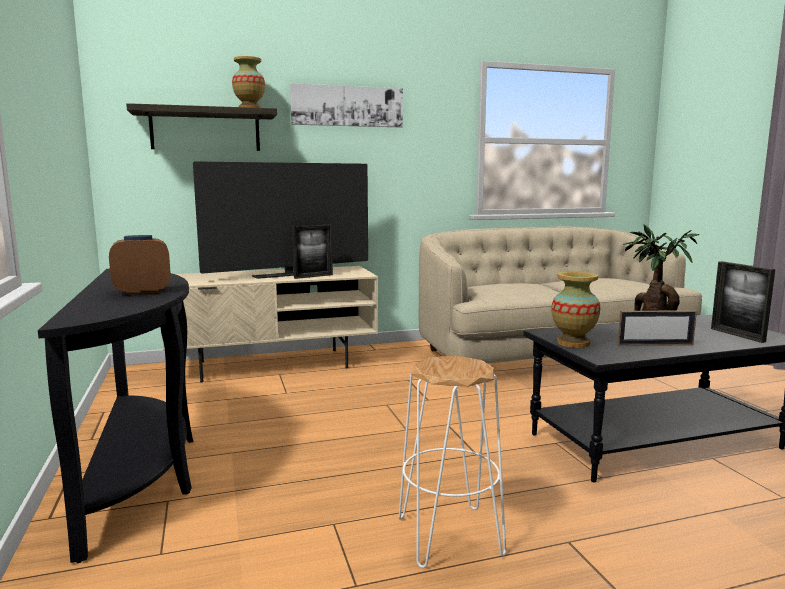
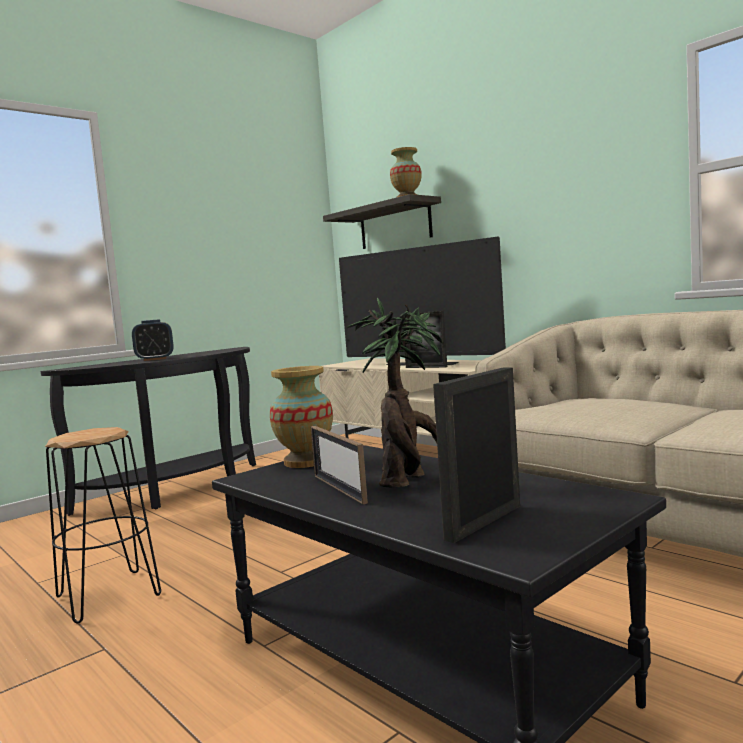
camera: 65 degrees right, 5 degrees down
alarm clock [109,235,171,295] -> alarm clock turned 120 degrees clockwise [132,319,173,361]
picture [290,83,403,127] -> none
white stool [398,355,506,568] -> black stool [45,427,161,623]

